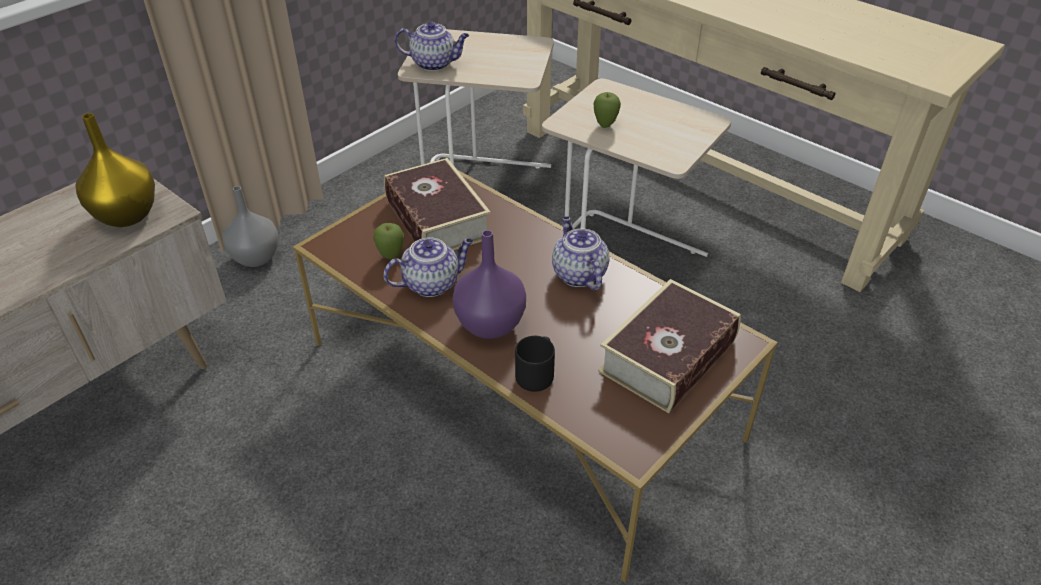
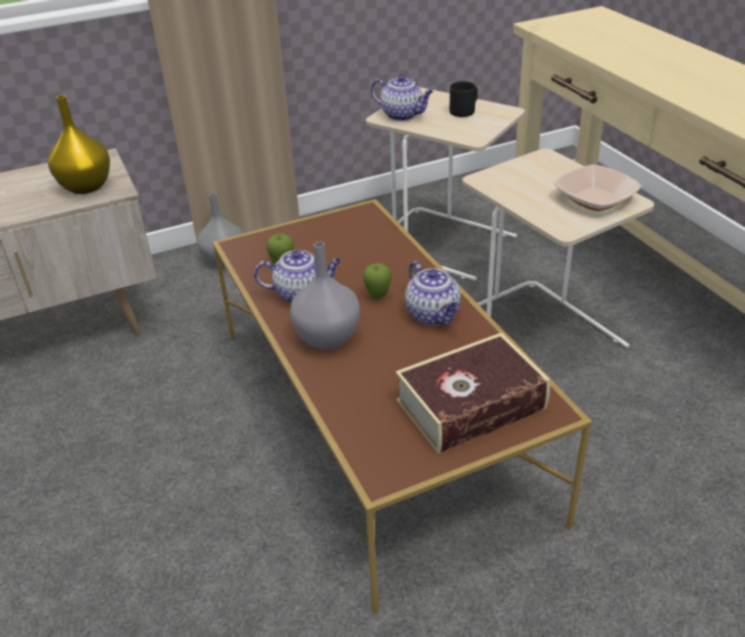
camera: 25 degrees right, 5 degrees down
book [384,158,491,250] -> none
purple vase [452,230,526,339] -> grey vase [290,242,360,350]
black mug [515,336,555,392] -> black mug moved to [450,81,478,117]
teapot [552,216,609,290] -> teapot turned 150 degrees clockwise [405,261,461,325]
apple [594,92,621,128] -> apple moved to [363,263,392,299]
none -> bowl [554,165,641,211]

